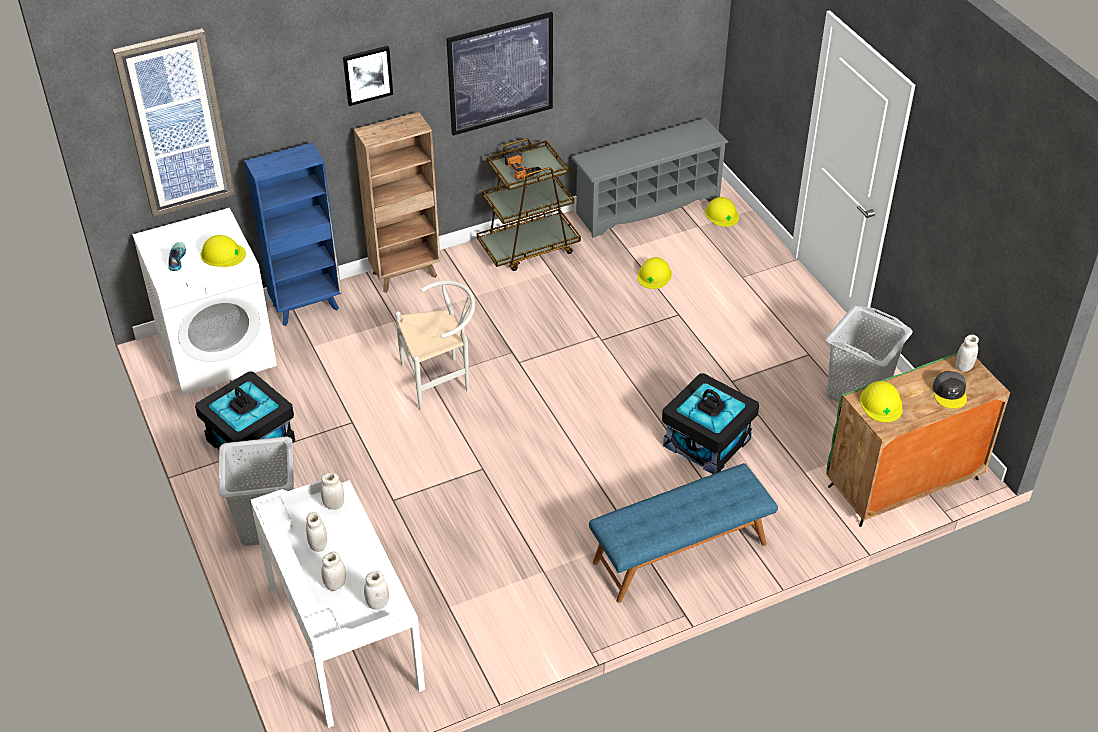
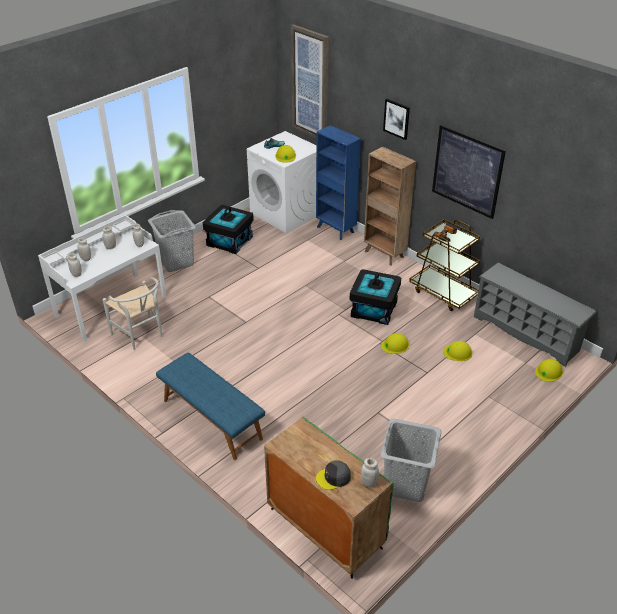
camera: 70 degrees right, 5 degrees down
white chair [395,280,475,411] -> white chair moved to [103,277,162,350]
black storage box [662,373,759,474] -> black storage box moved to [350,269,401,325]
yellow hard hat [860,381,902,422] -> yellow hard hat moved to [381,333,409,354]

